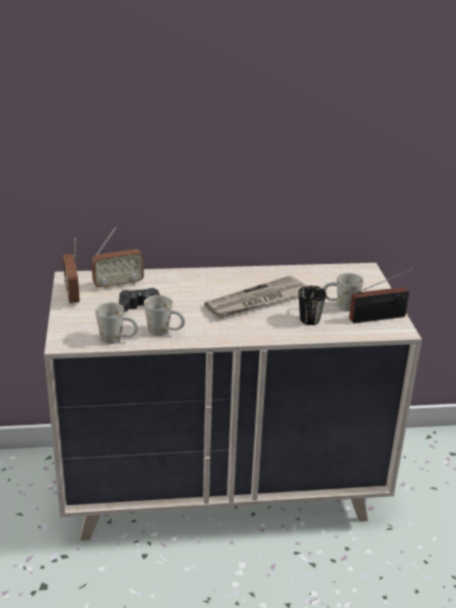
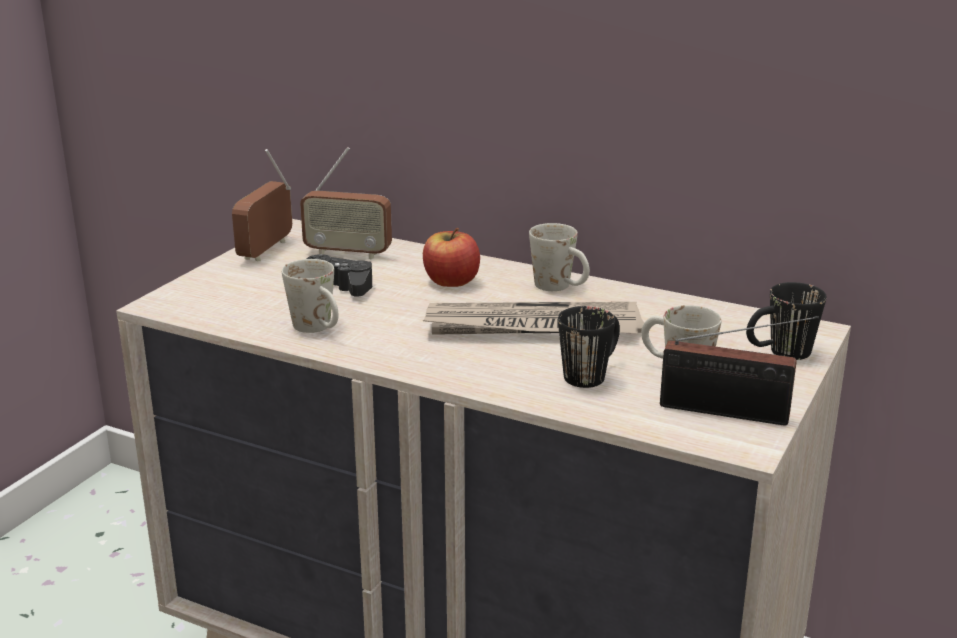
camera: 35 degrees right, 5 degrees down
white mug [95,302,138,344] -> white mug moved to [529,223,590,291]
none -> apple [423,228,480,287]
none -> black mug [746,282,826,360]

